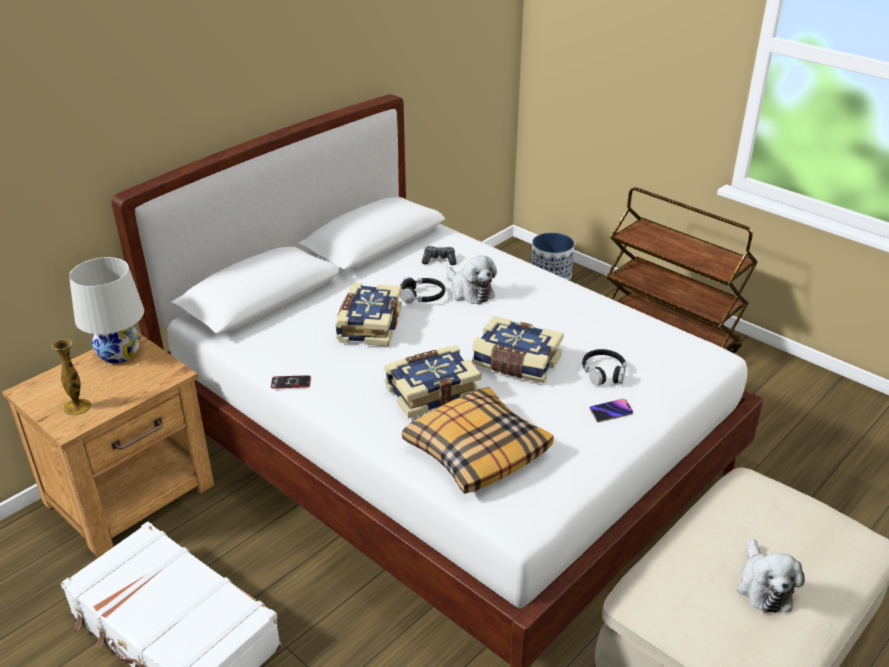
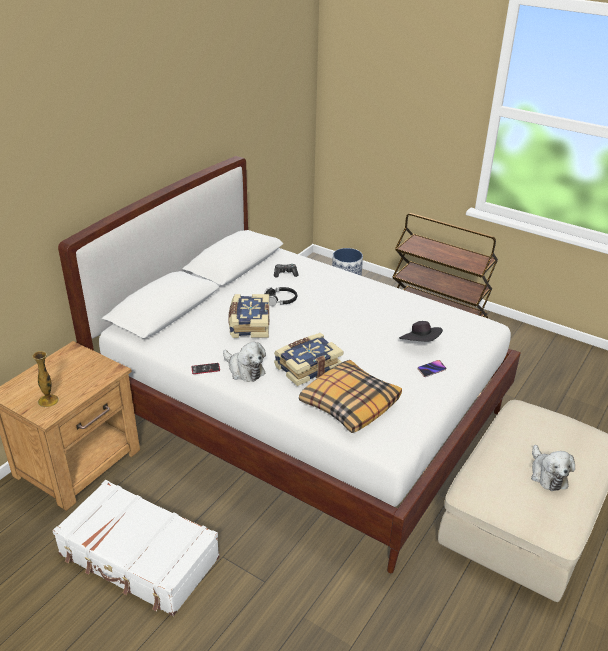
camera: 10 degrees left, 0 degrees up
white table lamp [69,257,144,363] -> none
plush toy [446,255,497,304] -> plush toy moved to [223,342,266,382]
book [472,316,564,383] -> none
black headphones [582,349,626,386] -> black hat [399,321,443,342]

